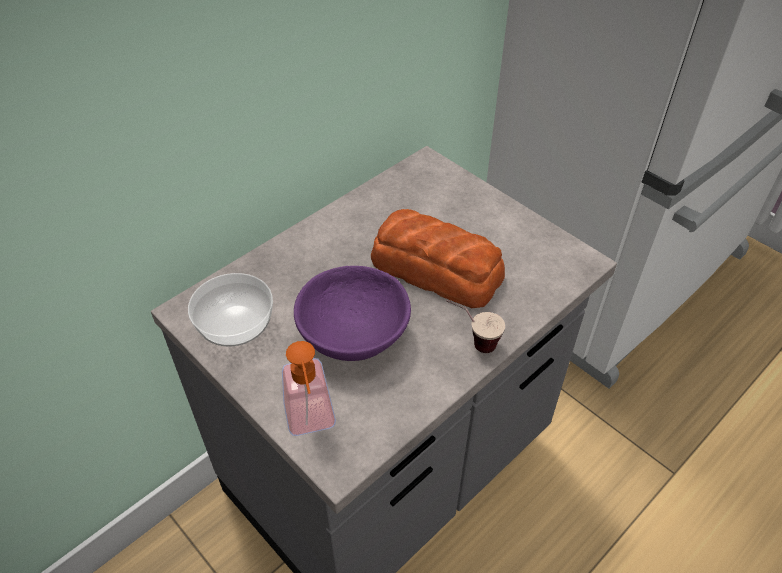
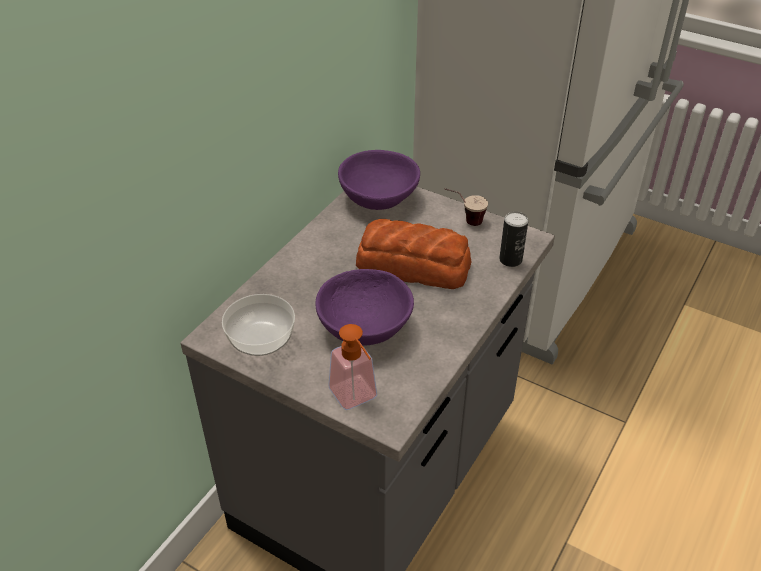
camera: 15 degrees left, 5 degrees down
cup [446,300,505,353] -> cup moved to [445,188,488,226]
none -> purple bowl [338,150,420,210]
none -> can [499,211,528,267]

